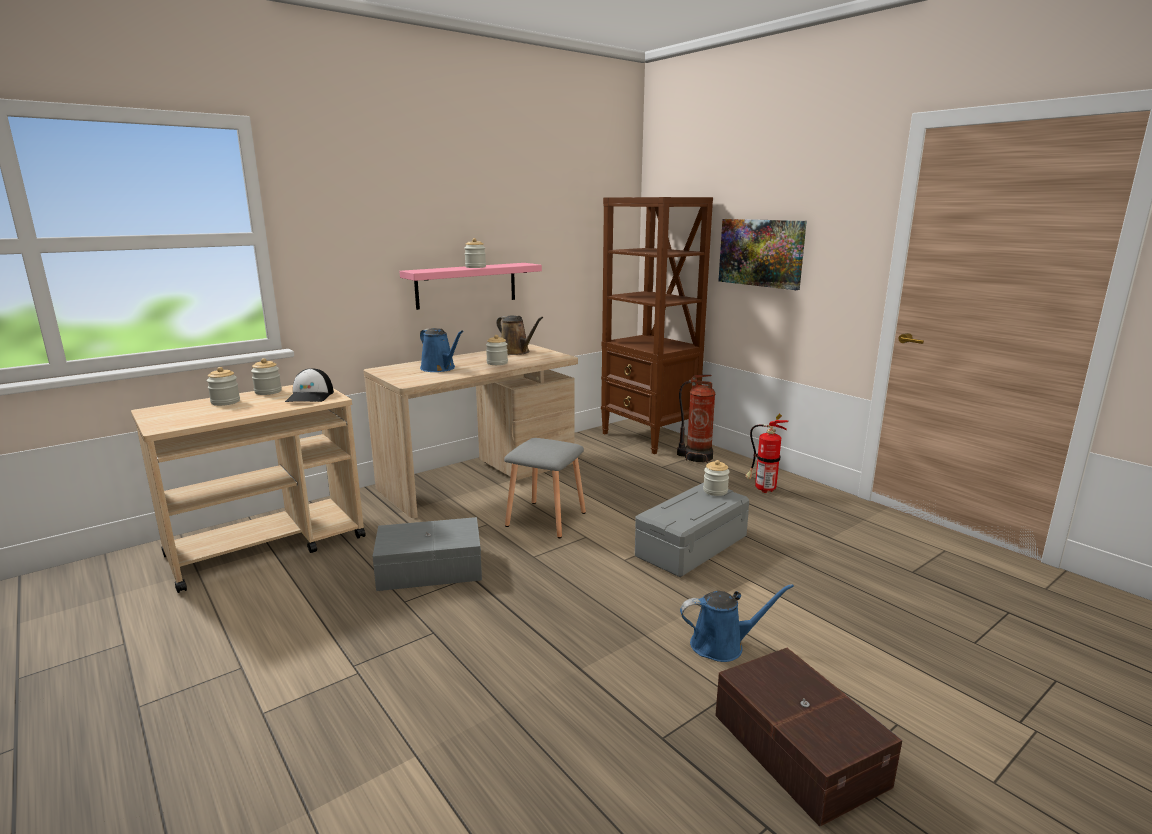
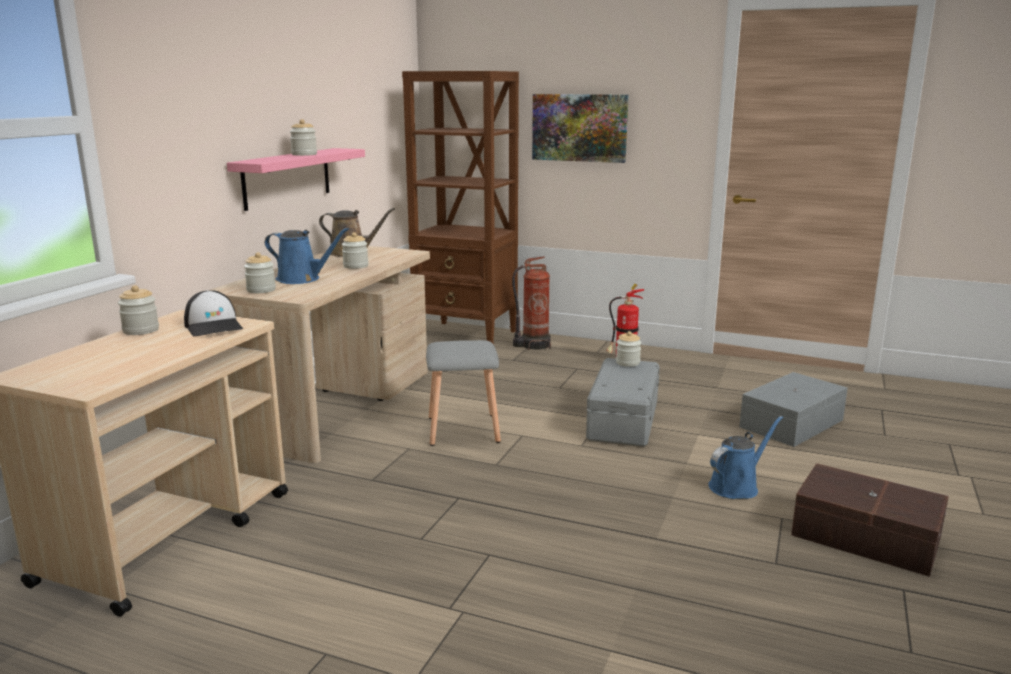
camera: 30 degrees left, 0 degrees up
jar [207,367,240,406] -> jar moved to [244,252,276,293]
grey storage box [373,517,482,591] -> grey storage box moved to [739,372,848,447]

